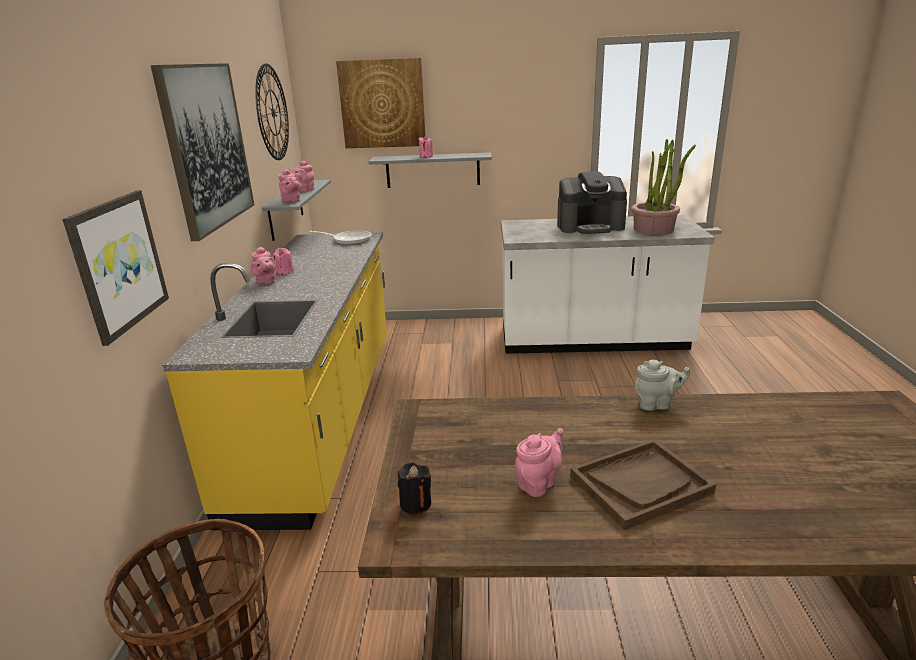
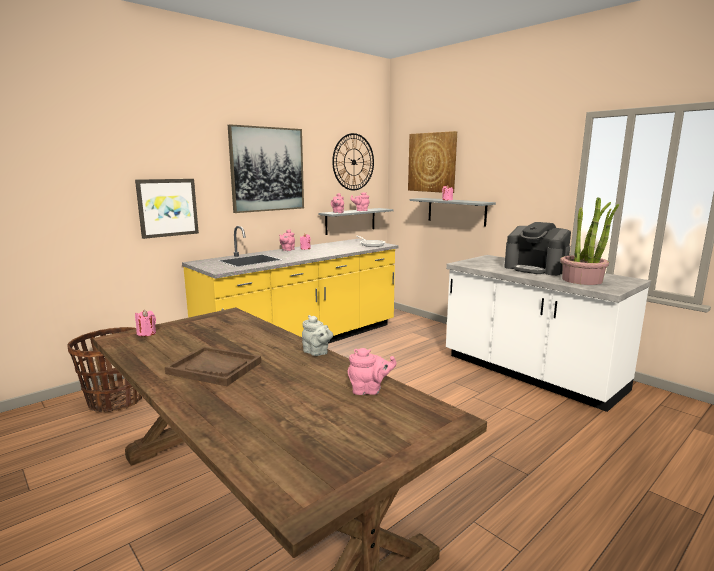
camera: 45 degrees right, 10 degrees down
black candle [398,463,431,514] -> pink candle [135,310,156,336]
pink teapot [515,428,563,497] -> pink teapot moved to [348,348,397,395]

